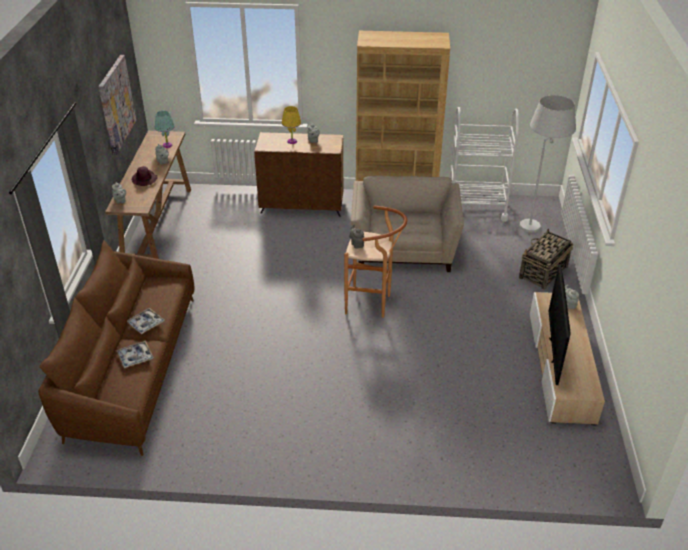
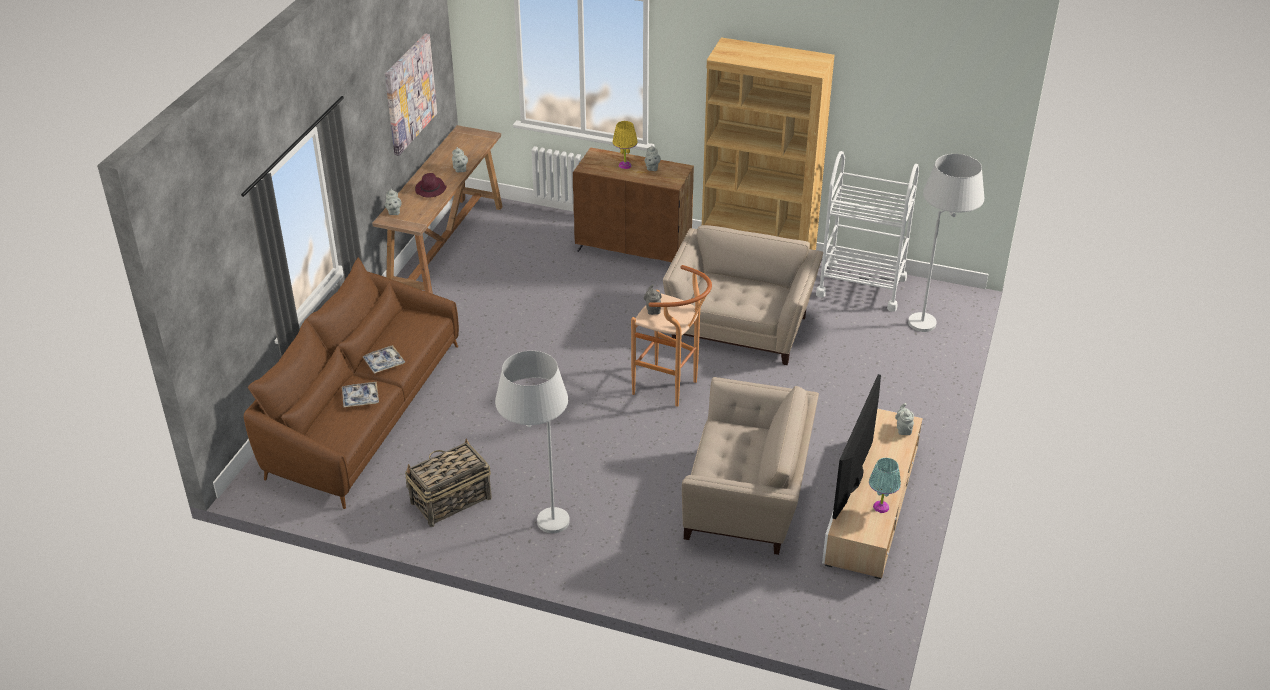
camera: 15 degrees right, 0 degrees up
turquoise table lamp [155,111,174,148] -> turquoise table lamp moved to [869,458,901,513]
basket [519,228,573,290] -> basket moved to [405,439,492,527]
none -> white floor lamp [495,351,570,533]
none -> beige armchair [682,377,819,555]

